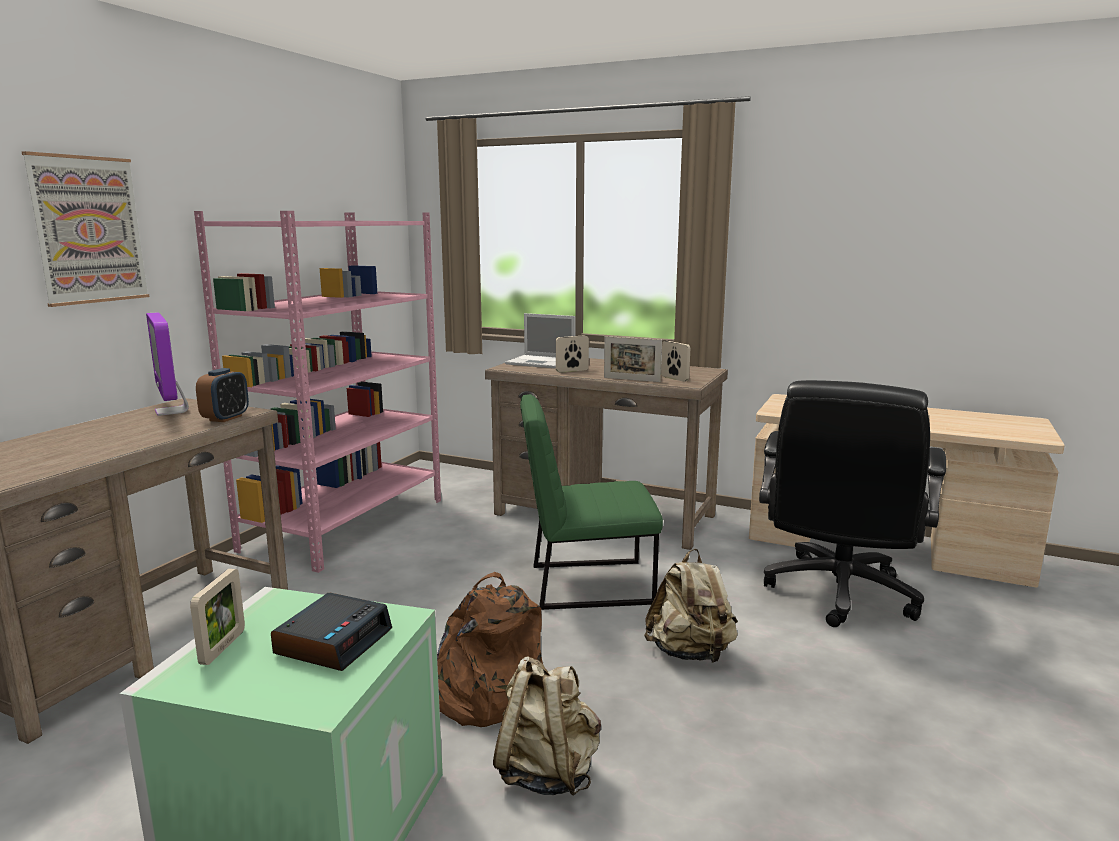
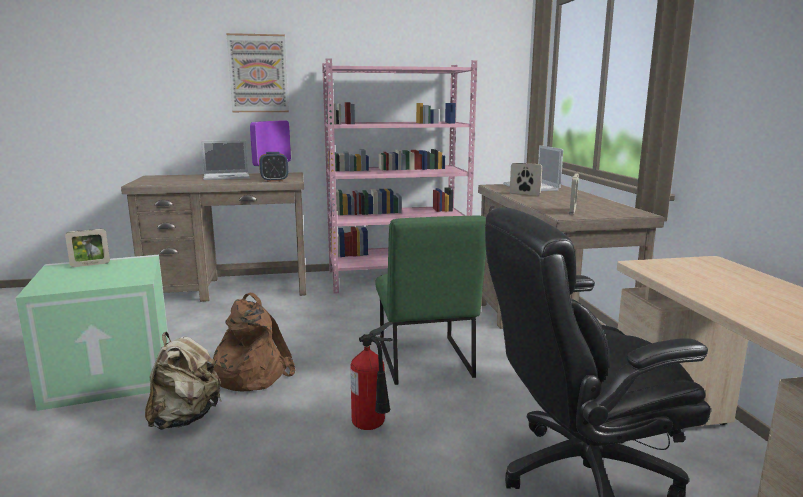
camera: 55 degrees right, 0 degrees up
alarm clock [271,593,392,671] -> none
green chair [520,394,663,610] -> green chair turned 150 degrees counterclockwise [375,216,486,385]
picture frame [604,336,662,382] -> none
beige backpack [644,549,738,663] -> fire extinguisher [350,322,393,430]
none -> laptop [201,140,250,180]

